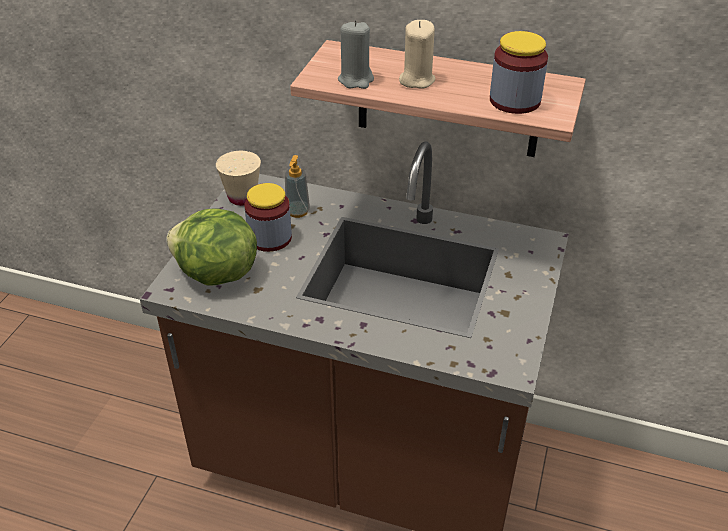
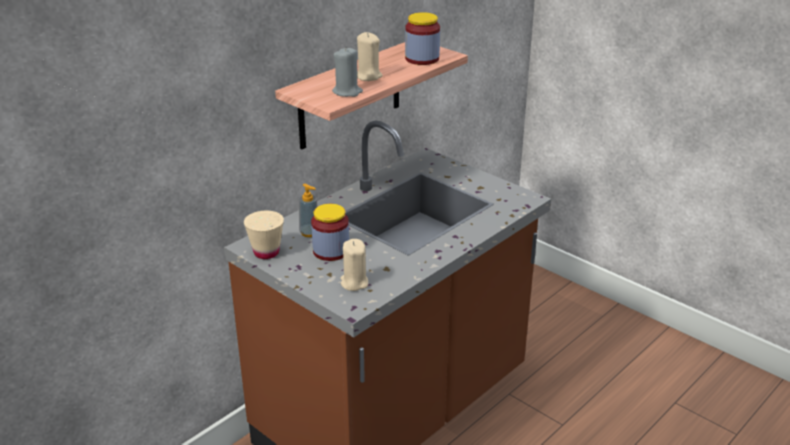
camera: 65 degrees left, 10 degrees down
lettuce [166,208,257,286] -> beige candle [341,239,368,291]

